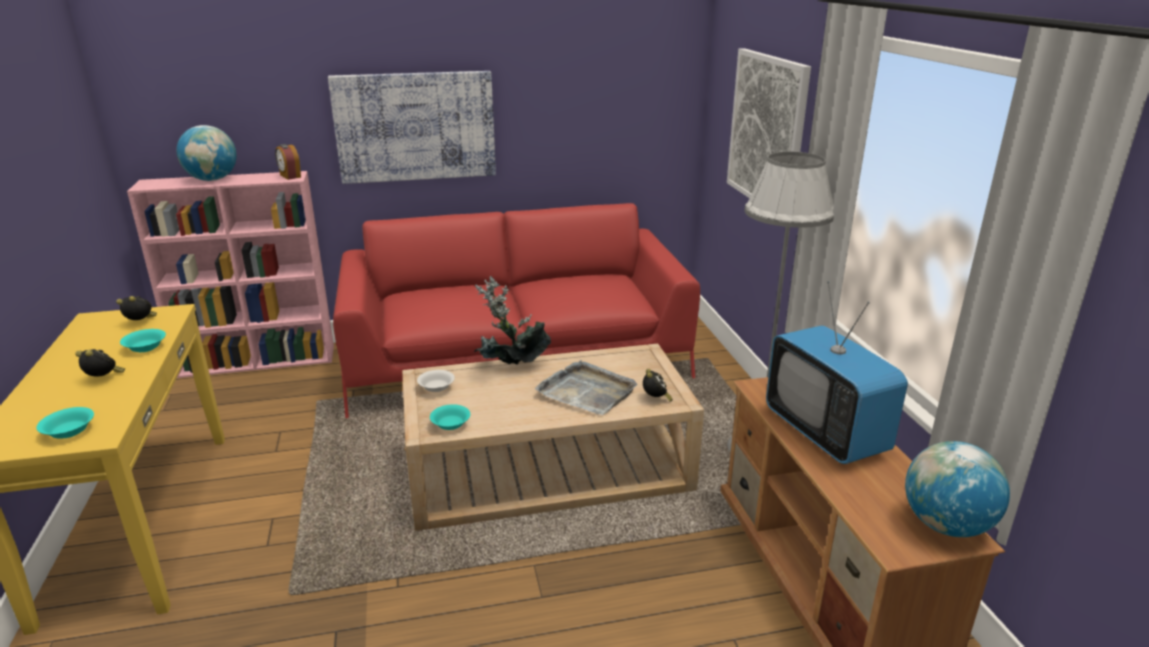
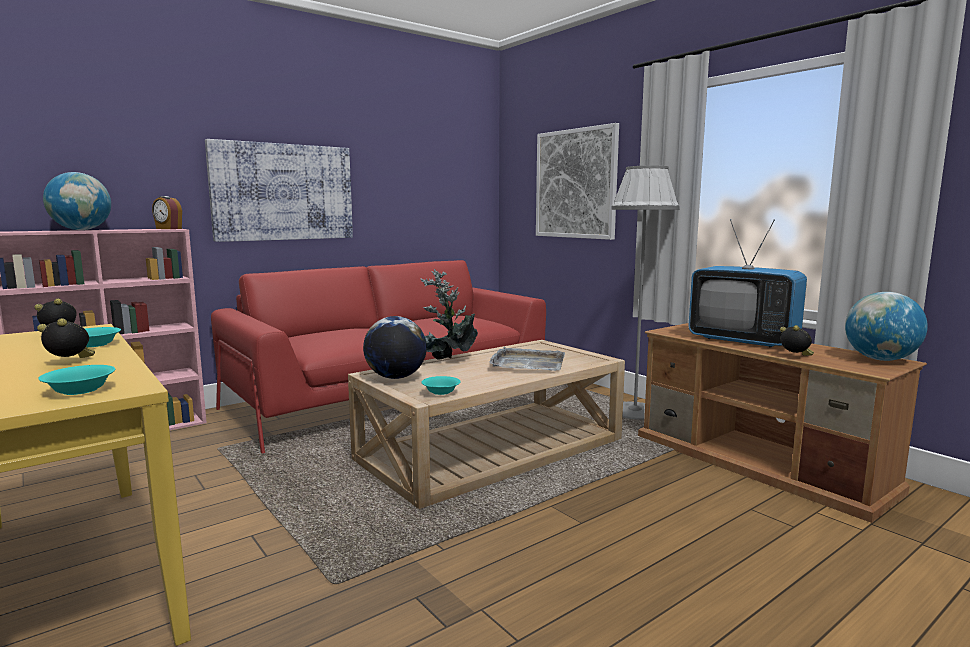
camera: 25 degrees left, 15 degrees down
white bowl [417,370,455,392] -> globe [363,316,427,379]
alarm clock [643,369,673,402] -> alarm clock moved to [780,325,814,356]

